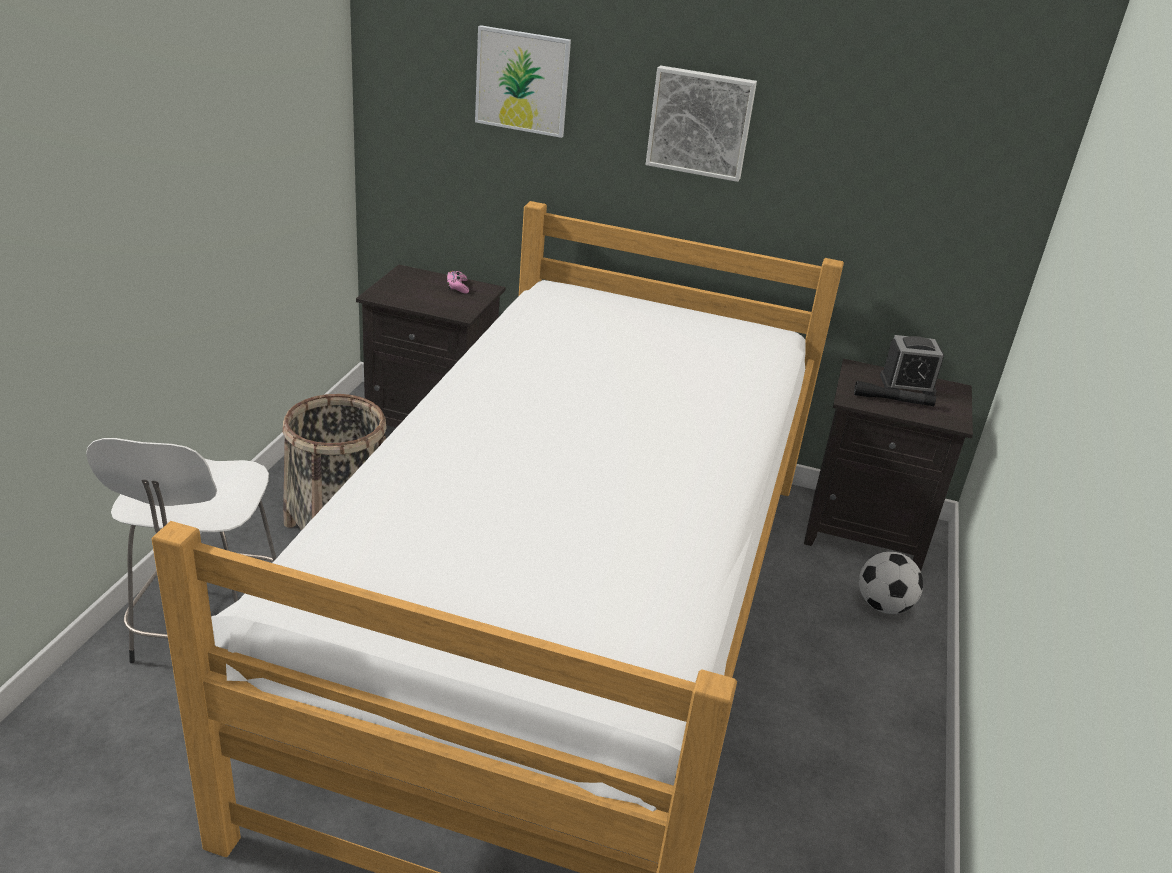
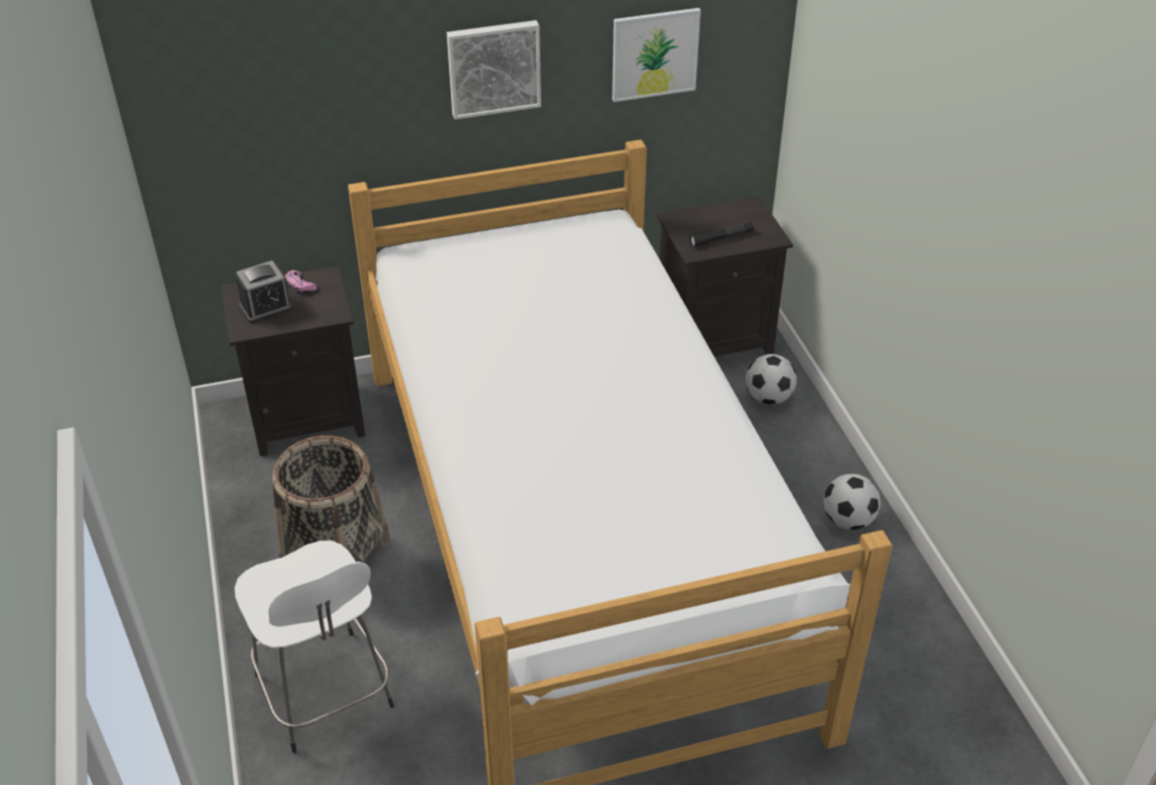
camera: 30 degrees left, 10 degrees up
picture [475,25,571,138] -> picture moved to [612,8,701,102]
alarm clock [880,335,944,396] -> alarm clock moved to [235,261,294,324]
none -> football [823,474,881,530]

